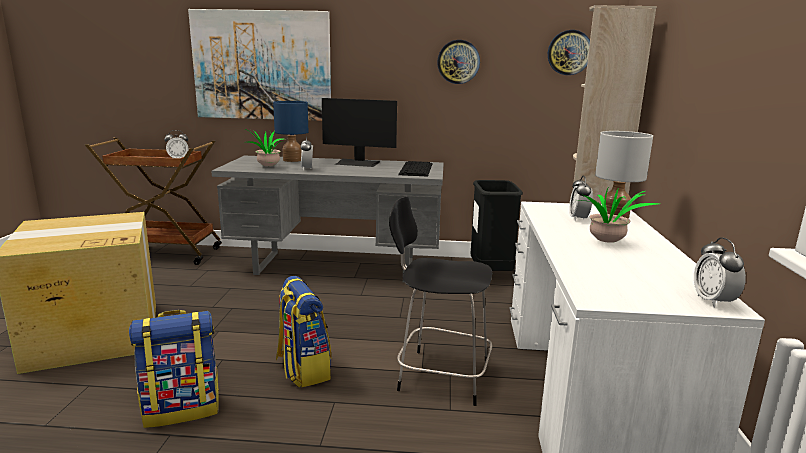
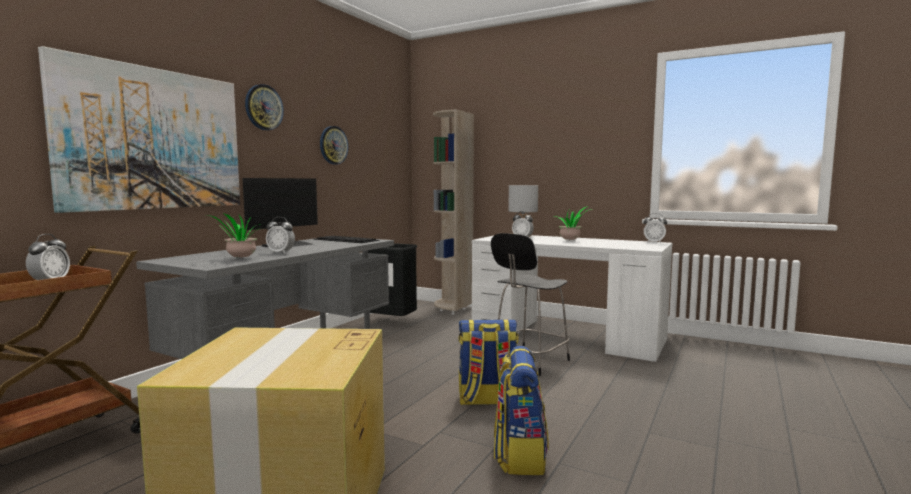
camera: 65 degrees left, 10 degrees down
blue table lamp [273,101,309,162] -> none
wall clock [548,30,590,75] -> wall clock moved to [245,84,284,130]

